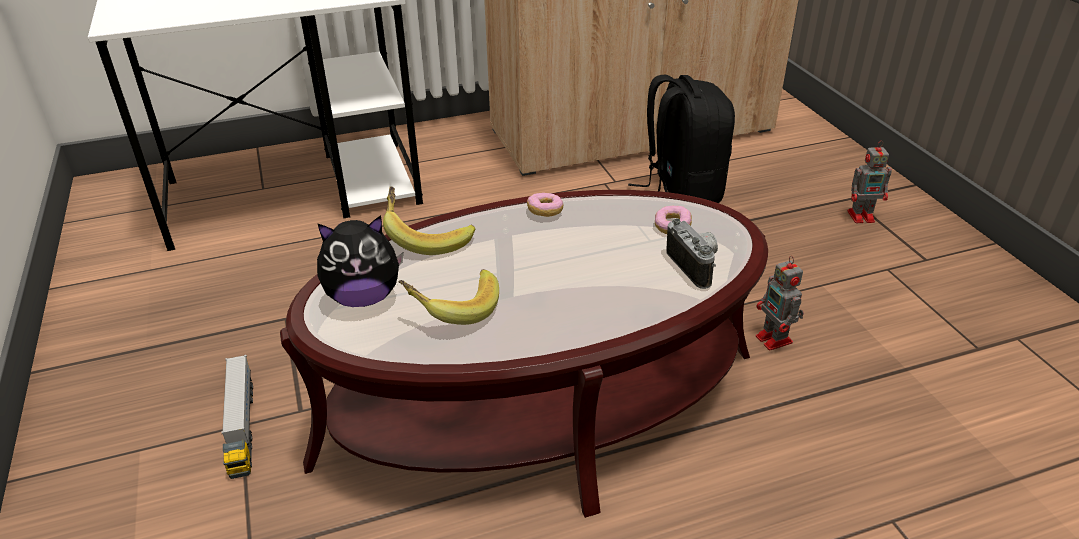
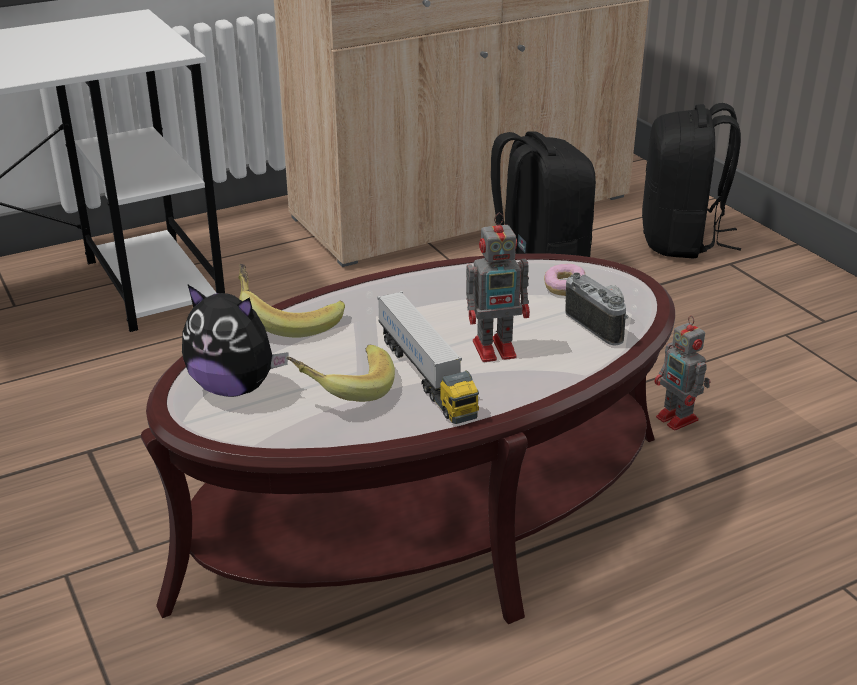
camera: 10 degrees left, 5 degrees down
toy truck [221,355,253,479] -> toy truck moved to [377,291,479,424]
plush toy [317,216,403,307] -> plush toy turned 45 degrees clockwise [182,285,289,397]
donut [527,193,563,217] -> none
toy robot [848,140,892,223] -> toy robot moved to [466,213,530,362]
none -> black backpack [642,103,741,259]

